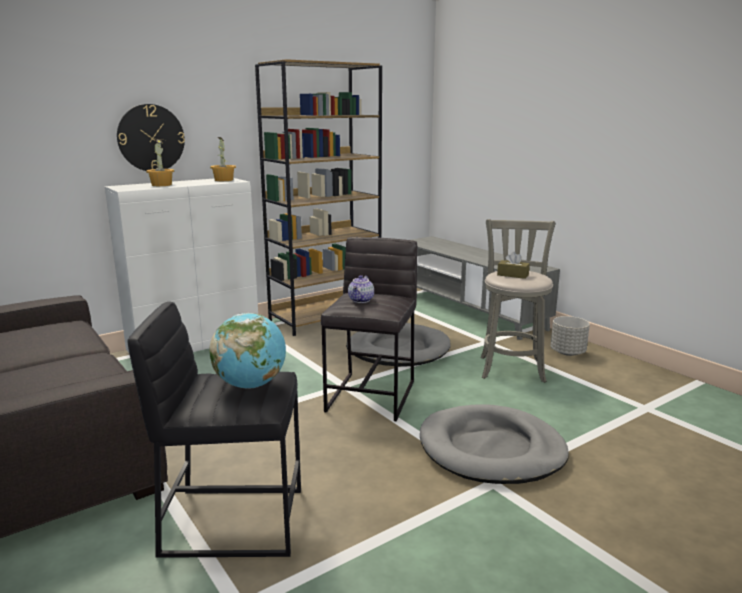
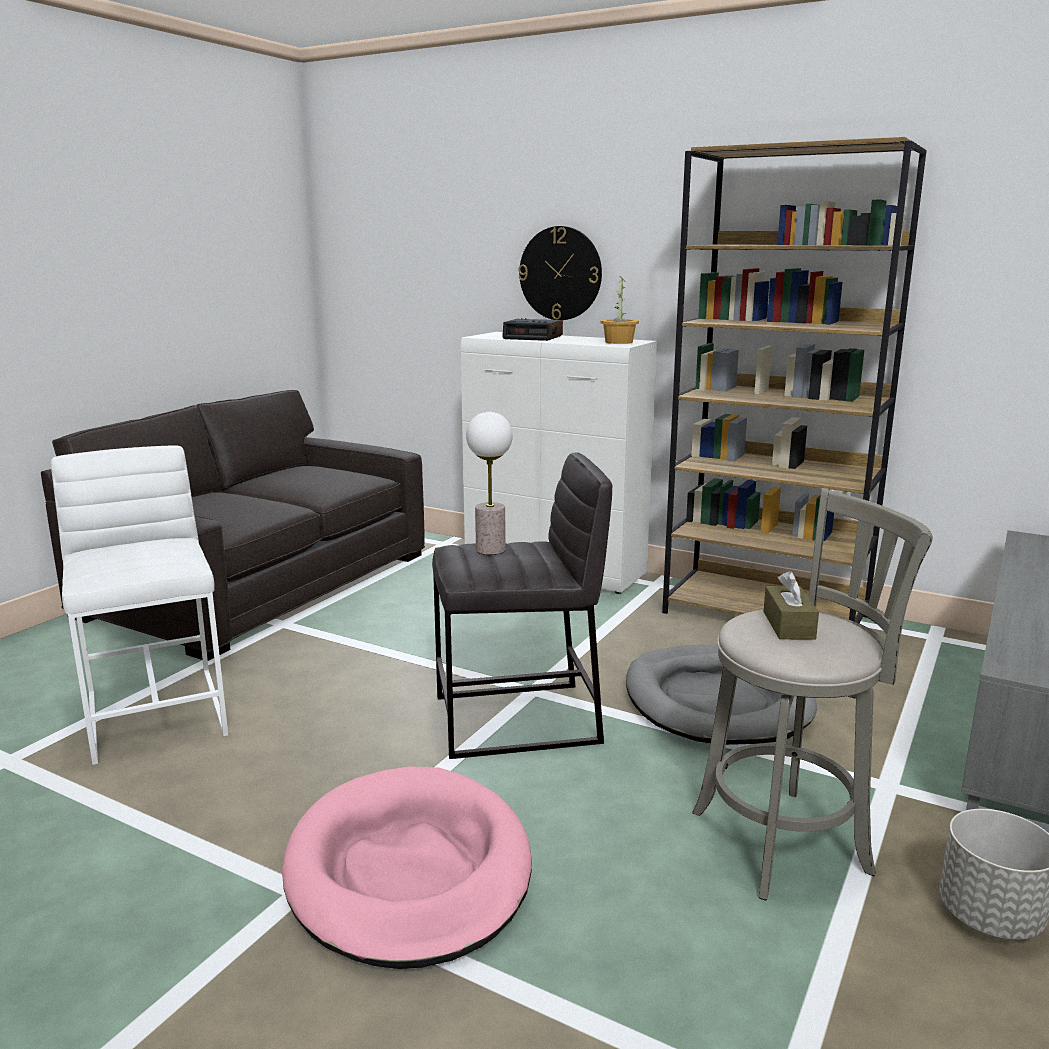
camera: 65 degrees right, 0 degrees up
black stool [127,302,301,558] -> white stool [51,446,228,765]
potted plant [146,139,174,186] -> alarm clock [502,318,563,341]
globe [209,313,286,389] -> none
teapot [348,275,374,303] -> table lamp [466,412,512,555]
grey dog bed [420,405,569,484] -> pink dog bed [282,766,532,969]

